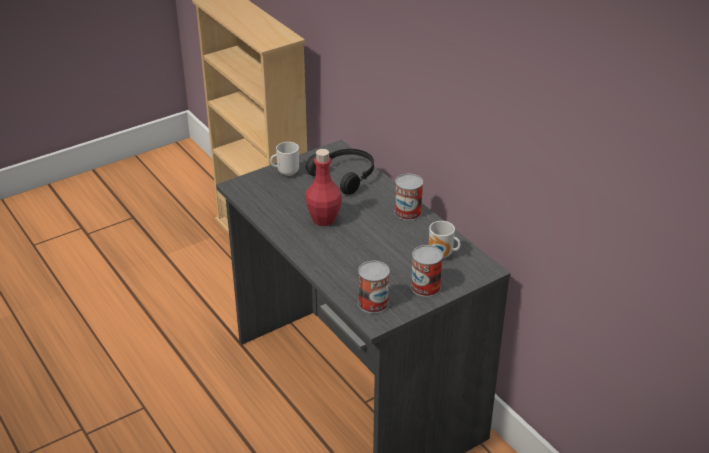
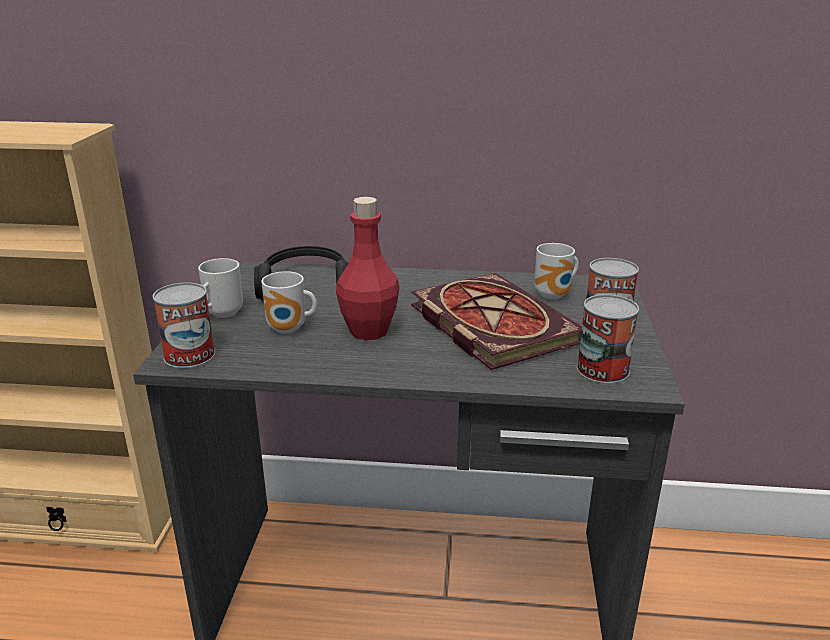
camera: 50 degrees left, 10 degrees down
can [394,174,423,221] -> can moved to [153,282,215,368]
none -> mug [261,271,317,334]
none -> book [411,273,582,370]

